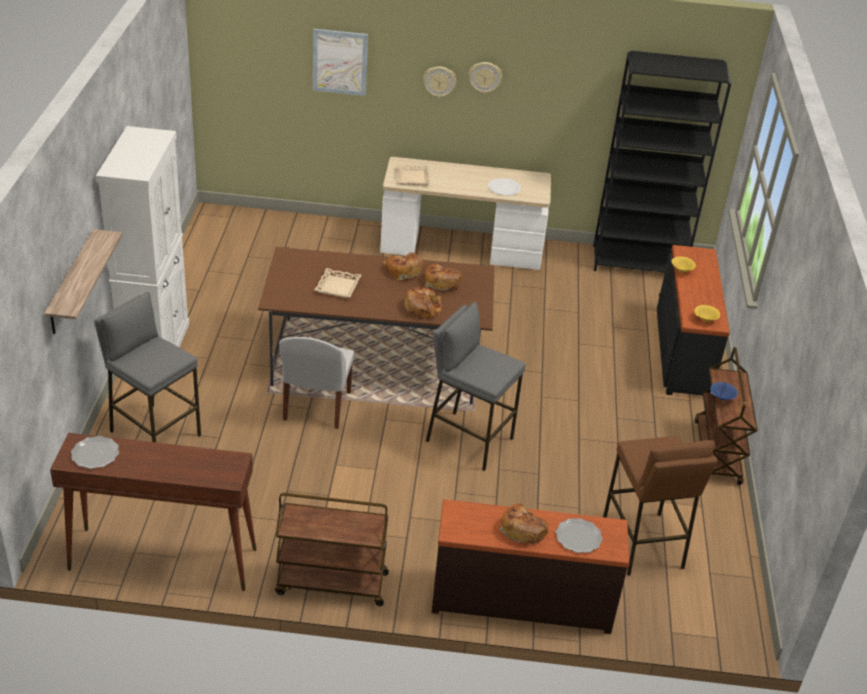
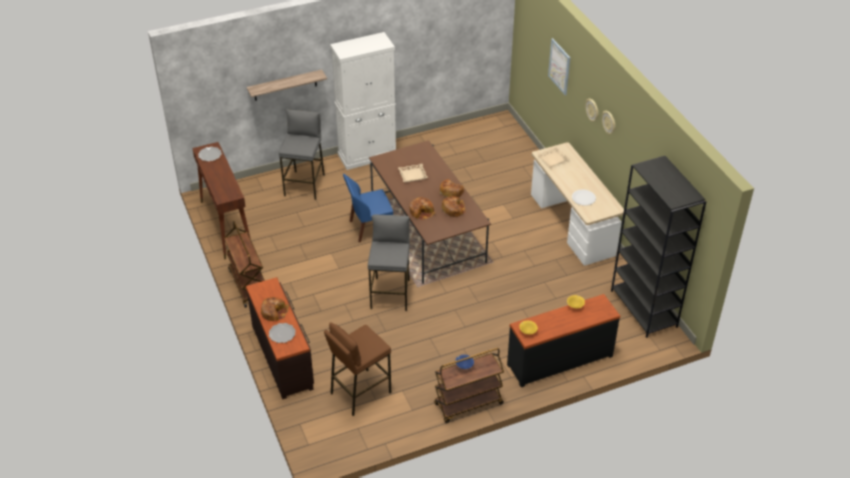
camera: 65 degrees right, 5 degrees up
white chair [279,337,354,429] -> blue chair [343,174,393,242]

